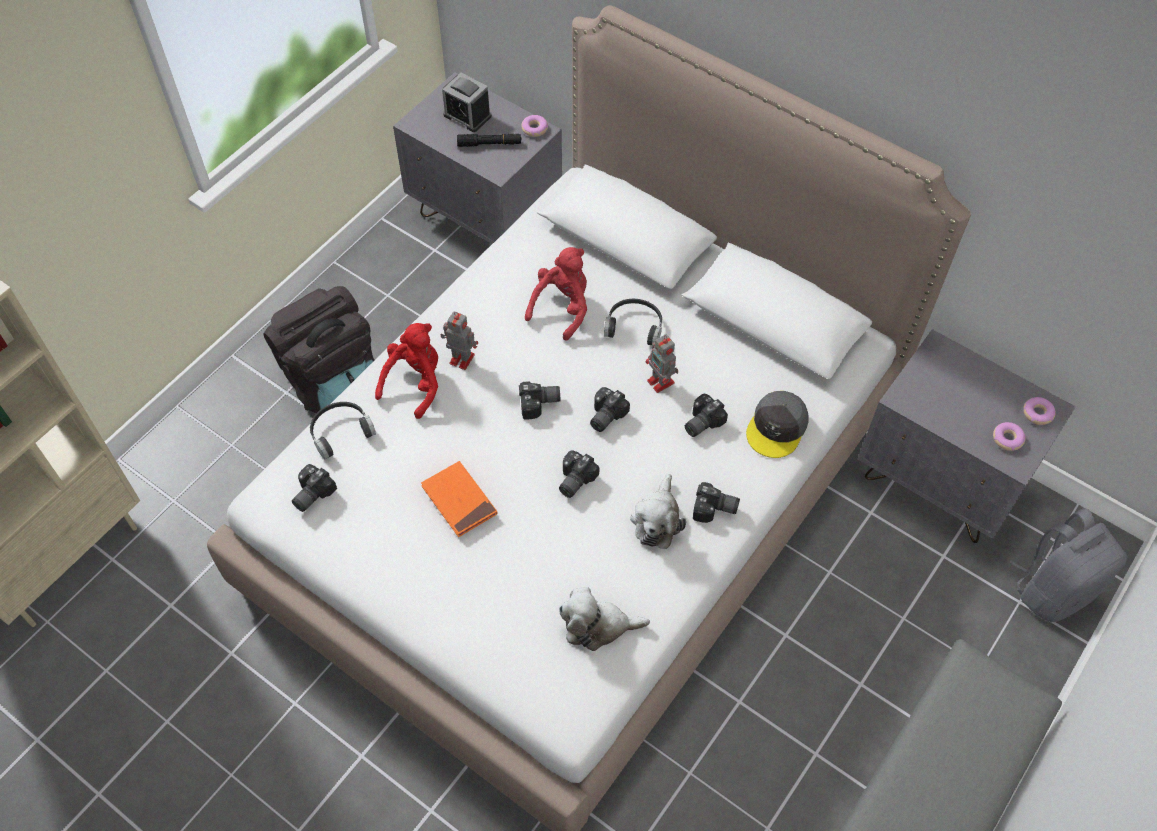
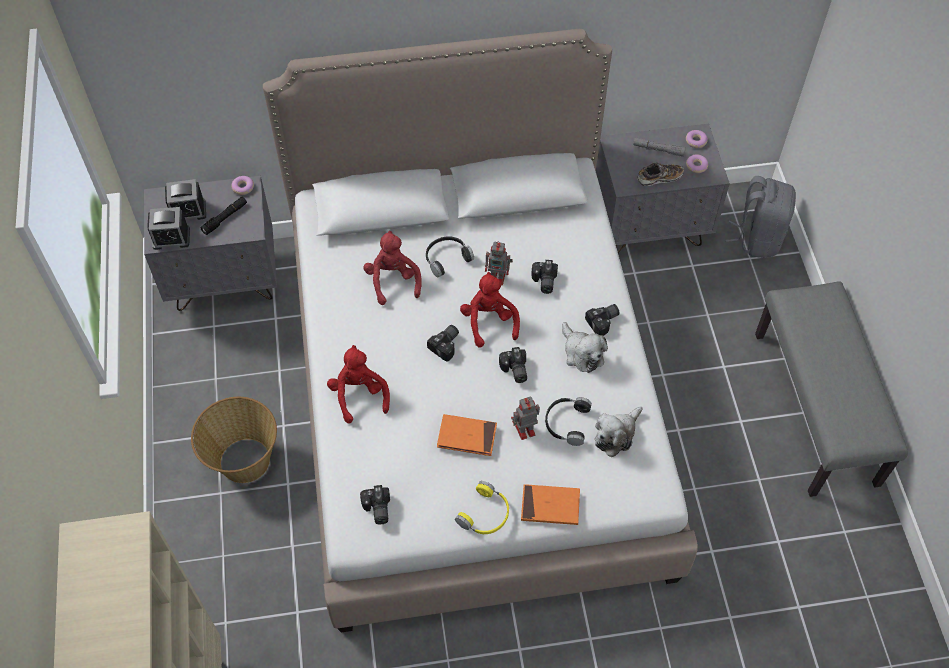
camera: 45 degrees left, 0 degrees up
black backpack [264,286,375,413] -> basket [191,397,277,483]
black headphones [310,402,376,459] -> black headphones moved to [545,397,592,446]
toy robot [440,311,478,370] -> toy robot moved to [511,396,540,440]
camera [590,387,630,432] -> red plush toy [460,272,520,348]
grey cap [746,391,808,458] -> none
none -> alarm clock [147,207,190,250]
none -> yellow headphones [455,481,509,534]
none -> orange book [521,484,580,525]
none -> grey flashlight [633,138,686,157]
none -> shoe [637,162,684,186]

